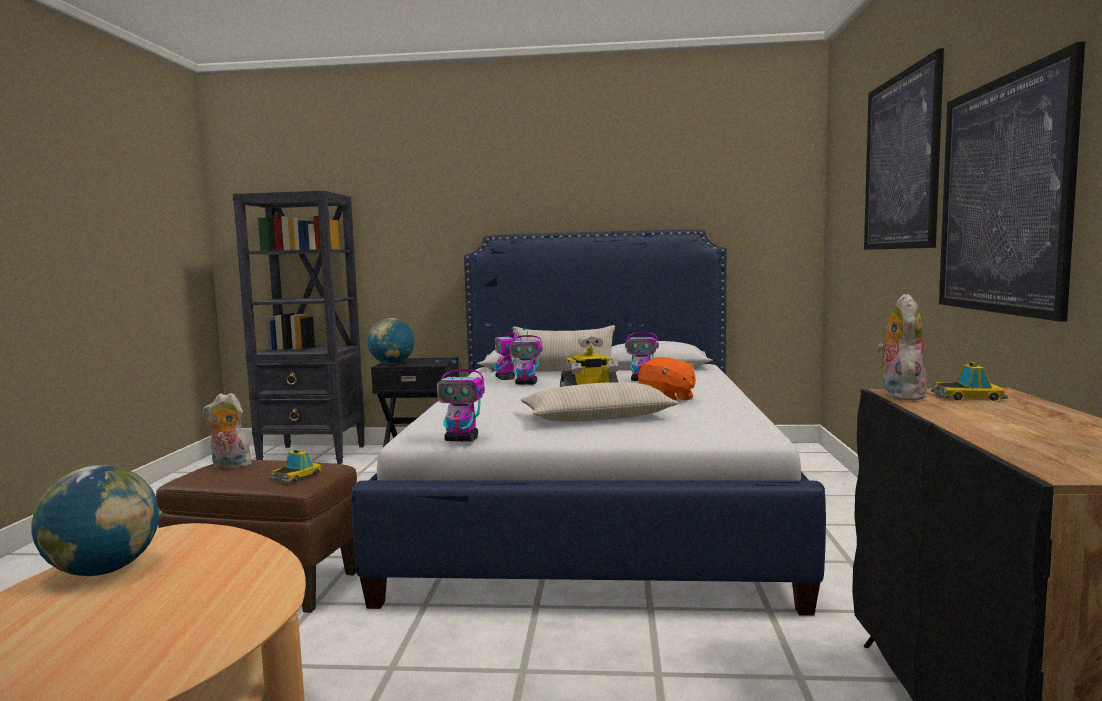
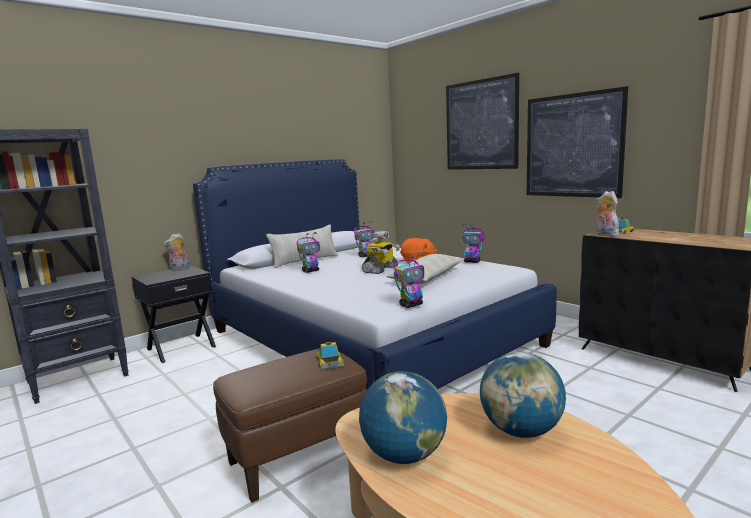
camera: 45 degrees left, 5 degrees up
plush toy [203,393,252,469] -> plush toy moved to [163,233,190,271]
globe [367,318,415,364] -> globe moved to [480,352,566,438]
toy robot [485,323,517,380] -> toy robot moved to [461,224,485,263]

